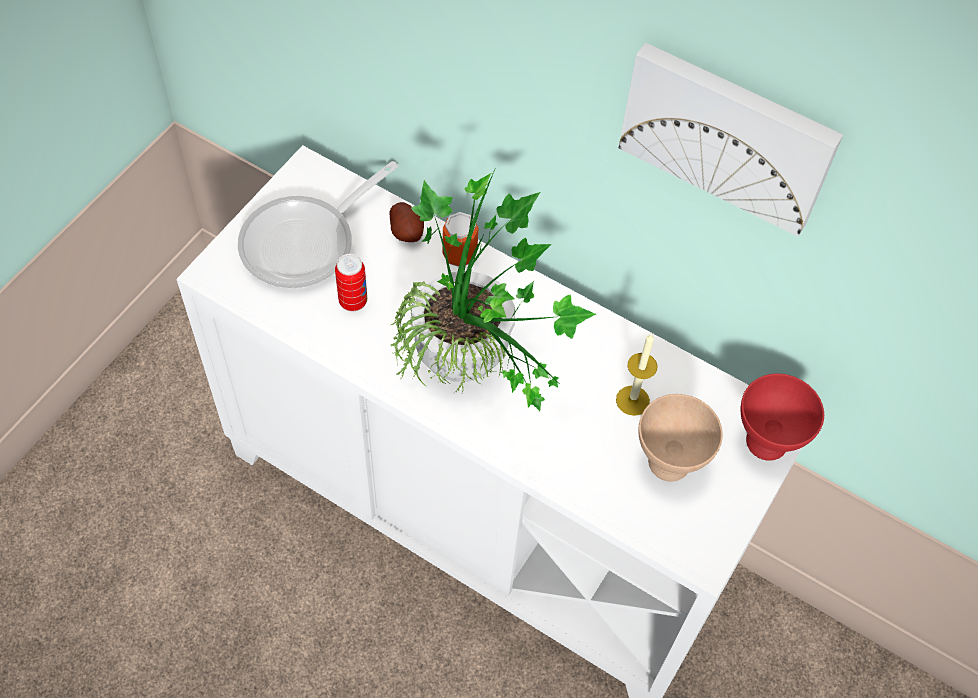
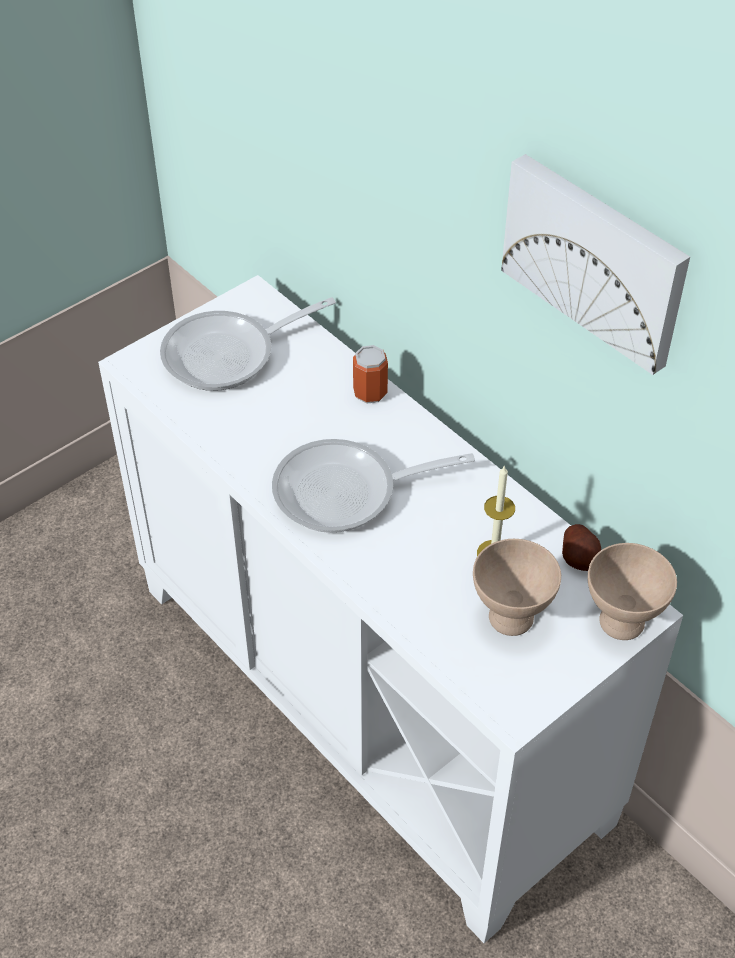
camera: 20 degrees right, 10 degrees down
can [335,254,367,311] -> none
potato [389,202,424,242] -> potato moved to [562,524,601,571]
potted plant [390,167,596,411] -> frying pan [272,439,475,533]
red bowl [740,374,824,461] -> beige bowl [588,543,677,640]

